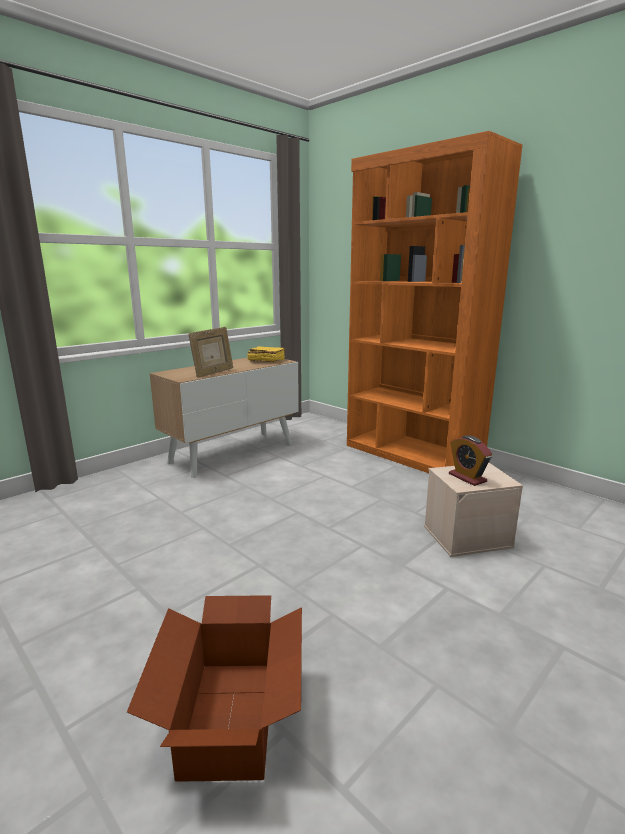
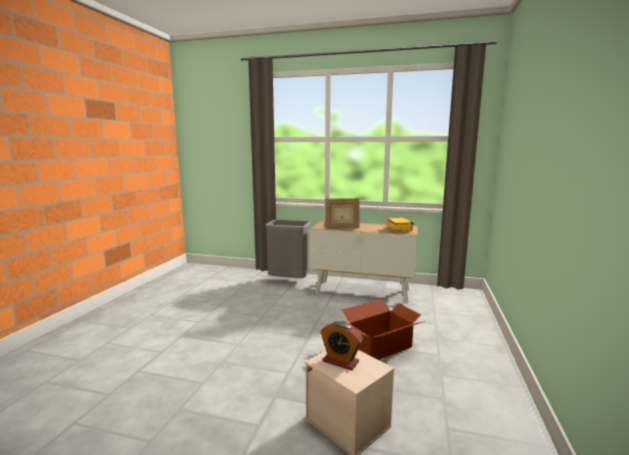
camera: 60 degrees right, 5 degrees down
cardboard box [127,595,302,782] -> cardboard box moved to [341,299,425,360]
orange bookcase [347,131,523,473] -> none
alarm clock [449,435,492,486] -> alarm clock turned 90 degrees counterclockwise [320,322,363,371]
none -> grey trash can [265,219,311,278]

